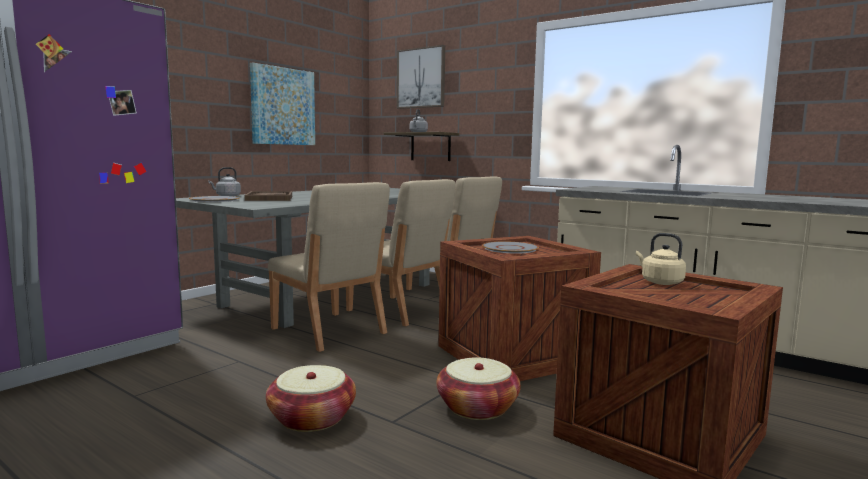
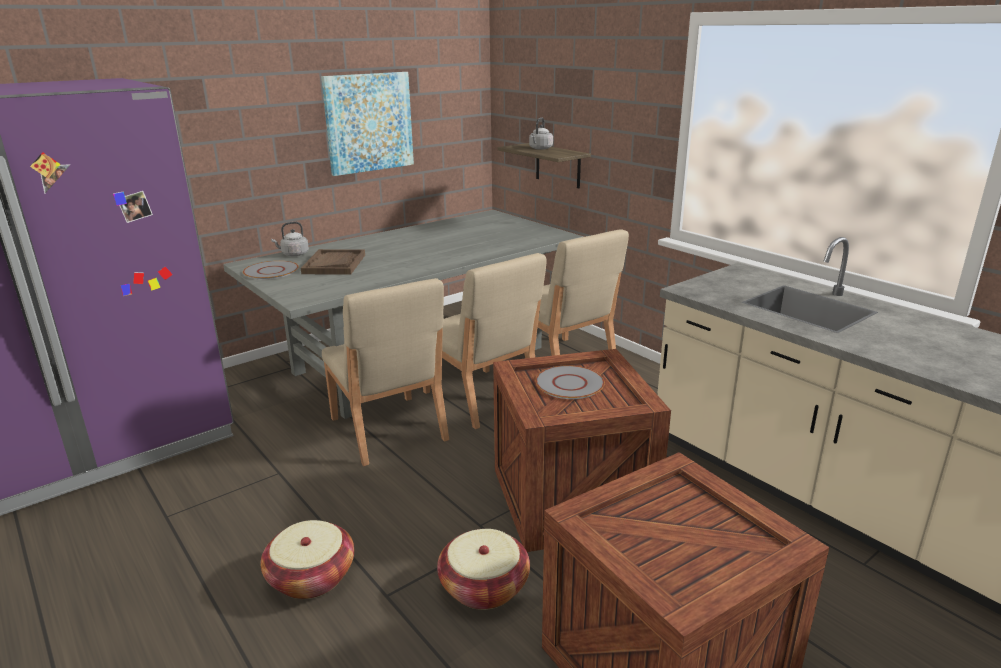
camera: 15 degrees right, 15 degrees up
picture [397,45,445,109] -> none
beige kettle [636,233,686,285] -> none

